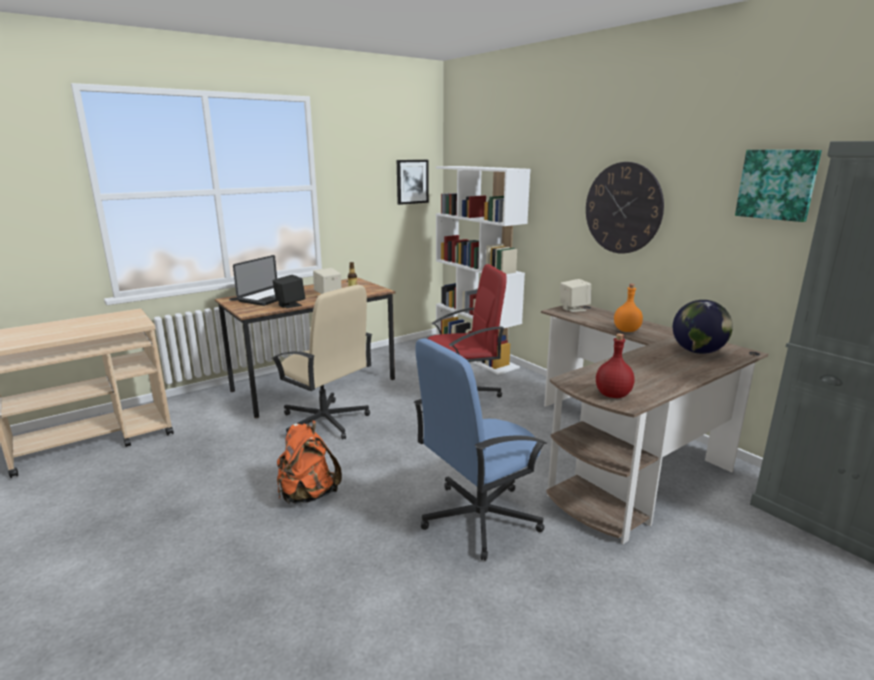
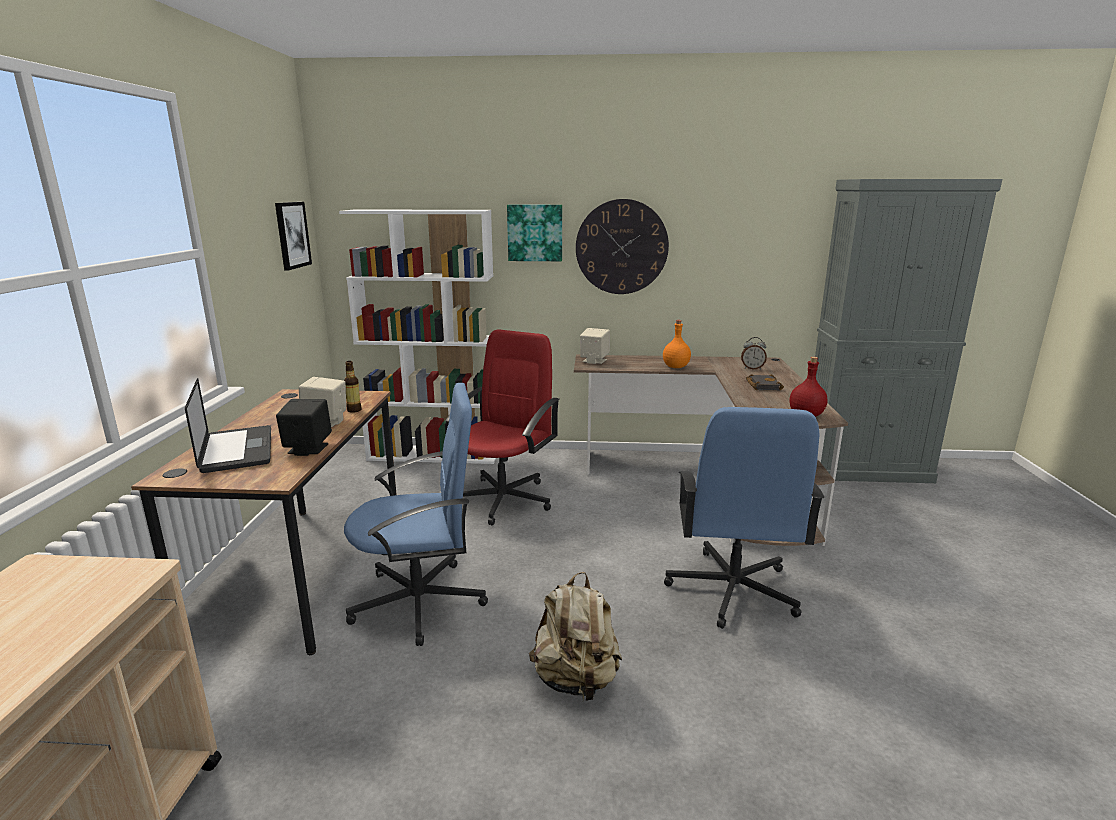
camera: 50 degrees left, 0 degrees up
beige office chair [271,285,372,440] -> blue office chair [344,383,488,646]
orange backpack [277,420,342,504] -> beige backpack [529,572,622,702]
globe [673,300,733,354] -> alarm clock [741,337,767,370]
picture [735,150,822,222] -> picture moved to [507,205,562,261]
none -> black book [746,374,784,390]

